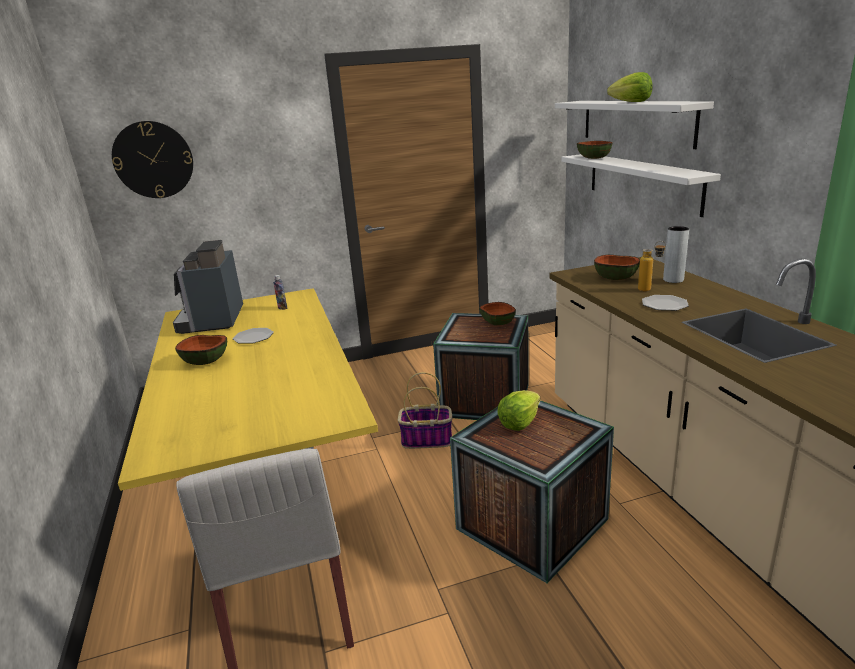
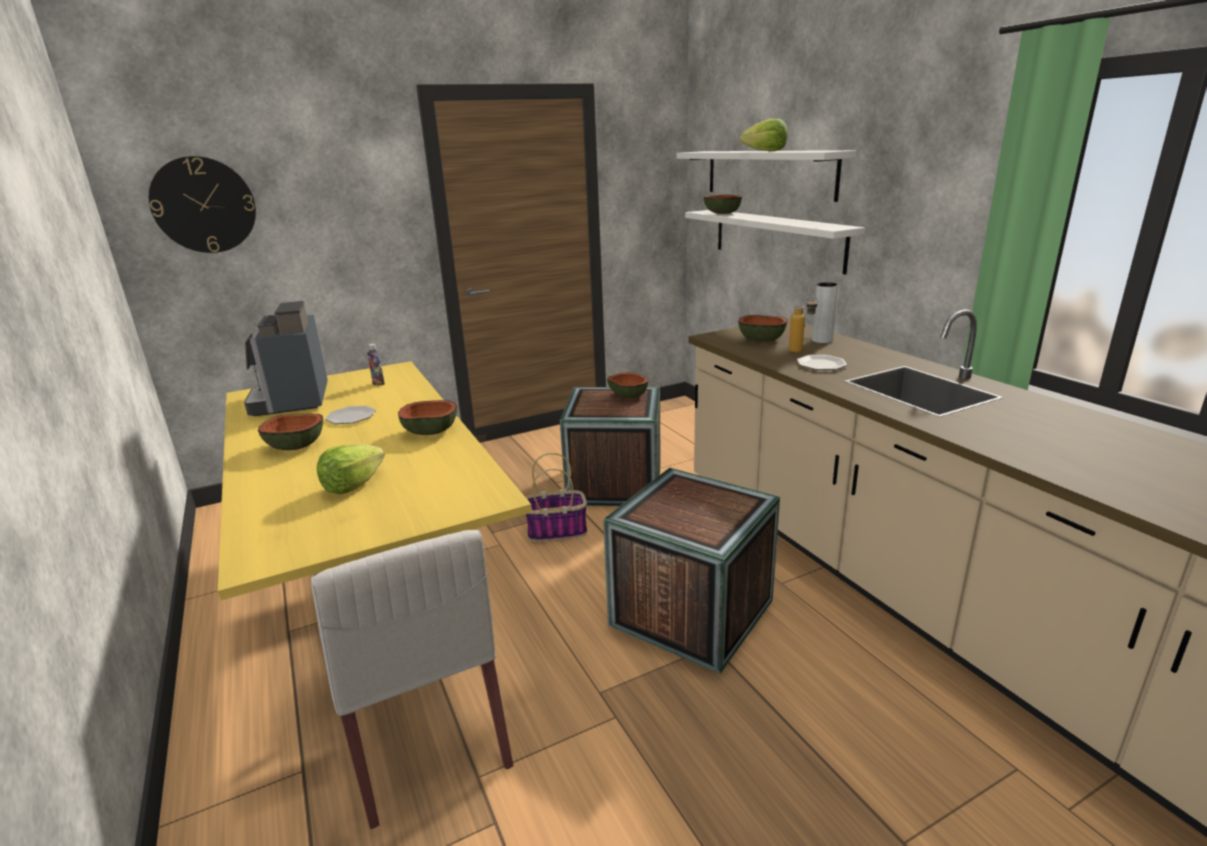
camera: 10 degrees left, 0 degrees up
lettuce [497,390,540,431] -> lettuce moved to [317,444,385,494]
none -> bowl [398,400,457,435]

